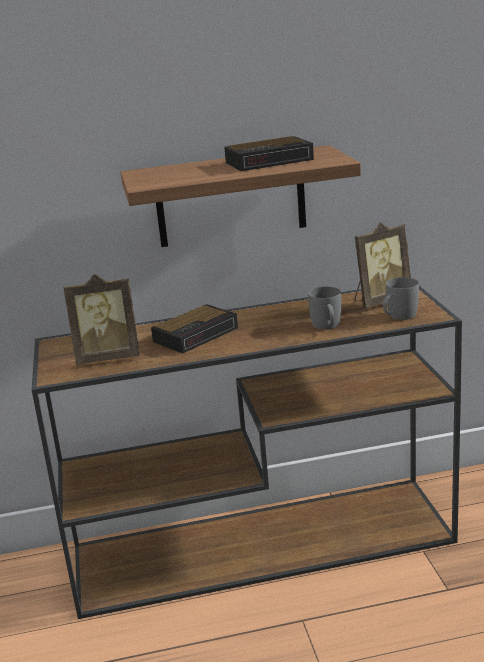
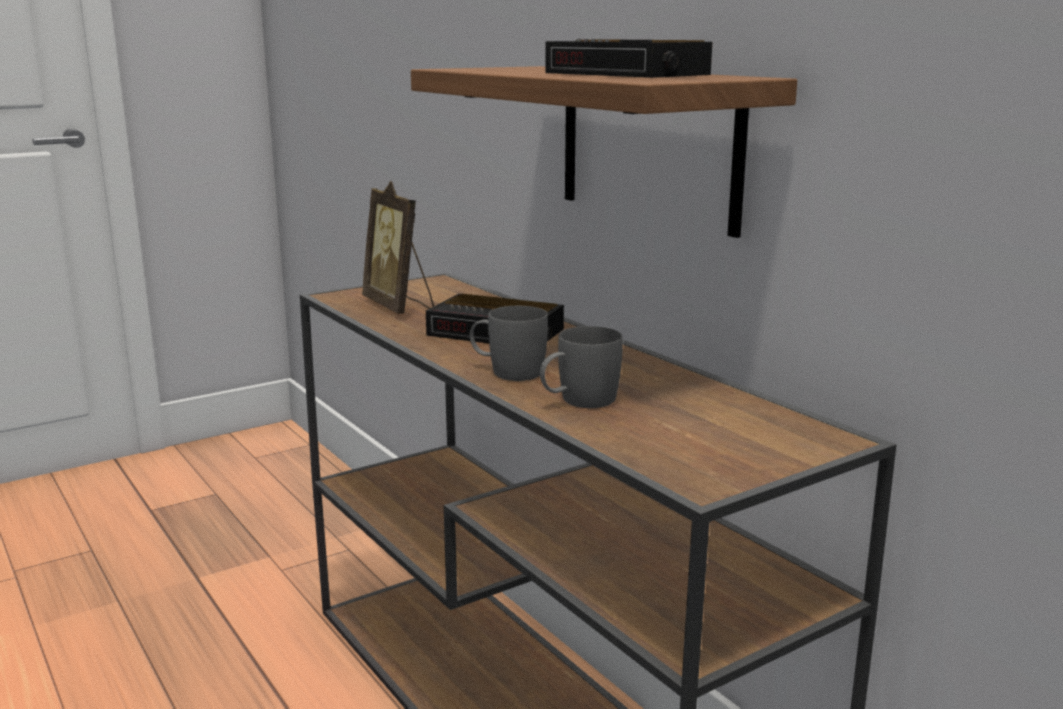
camera: 65 degrees right, 5 degrees down
picture frame [355,222,411,308] -> none
grey mug [383,277,419,320] -> grey mug moved to [470,306,548,381]

